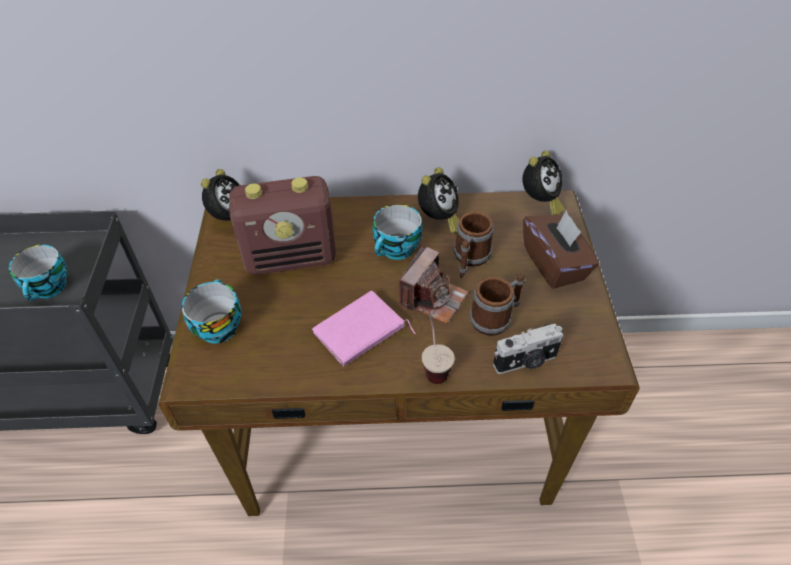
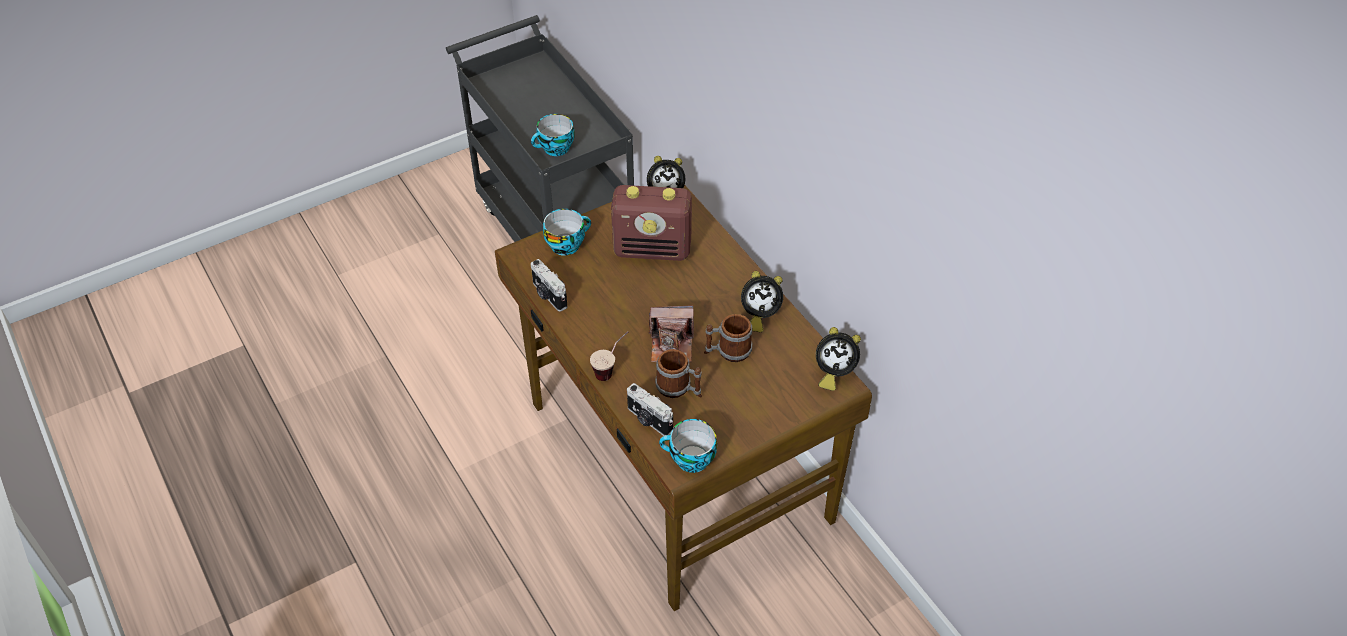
camera: 60 degrees right, 0 degrees up
radio [229,176,336,275] -> radio turned 45 degrees counterclockwise [611,185,692,261]
pink book [312,291,416,367] -> none
cup [372,204,422,260] -> cup moved to [659,419,717,473]
brown tissue box [523,210,599,289] -> none
none -> camera [531,259,567,312]

